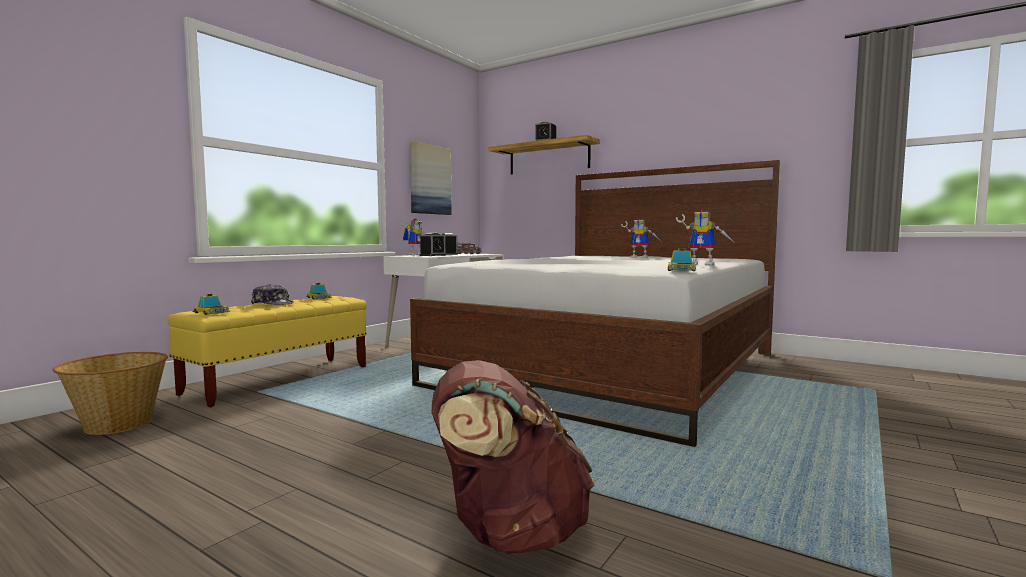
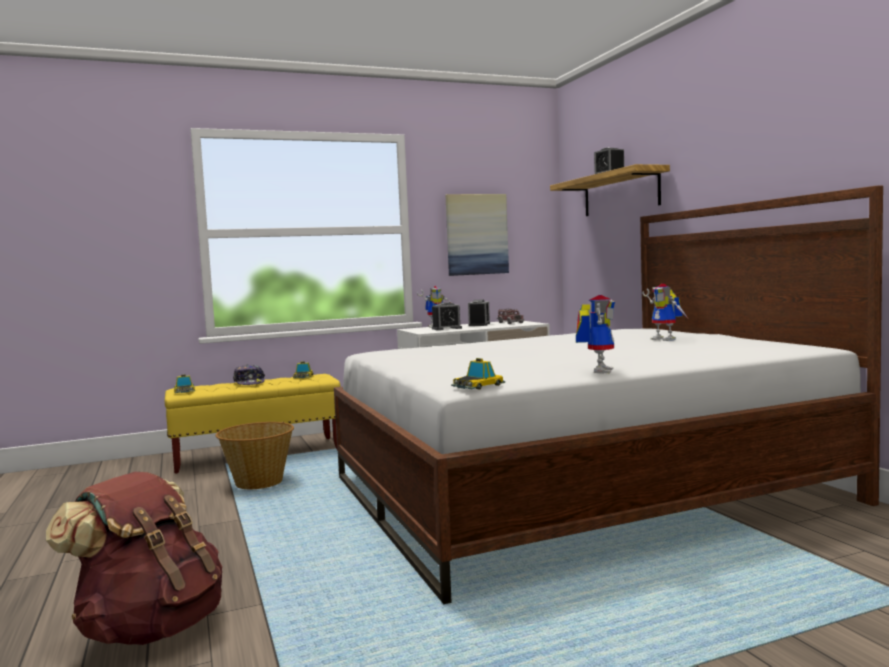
camera: 35 degrees right, 0 degrees up
basket [53,352,168,435] -> basket moved to [215,422,294,489]
toy robot [676,209,733,266] -> toy robot turned 135 degrees counterclockwise [576,295,615,374]

